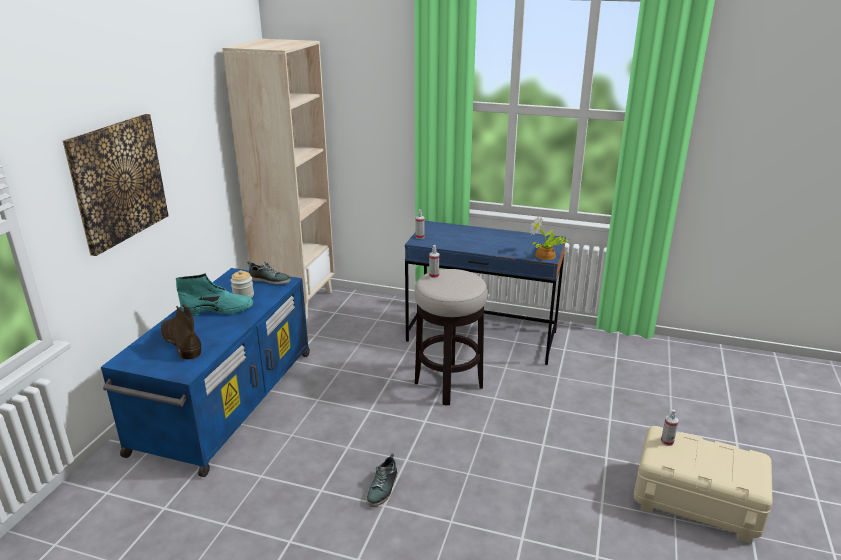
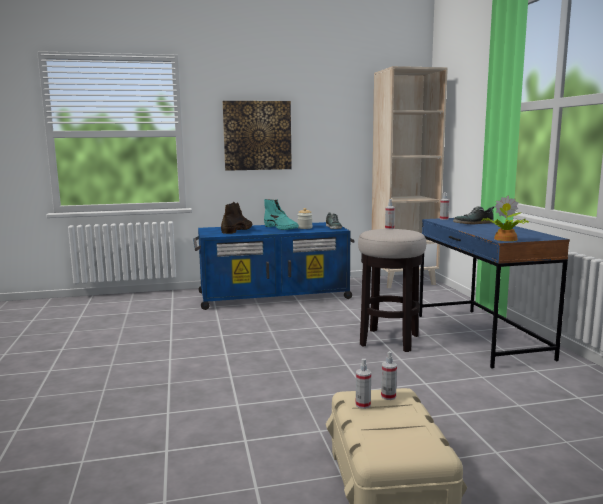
camera: 60 degrees right, 15 degrees down
shoe [366,453,397,507] -> shoe moved to [453,206,494,225]
none -> spray bottle [356,359,371,409]

